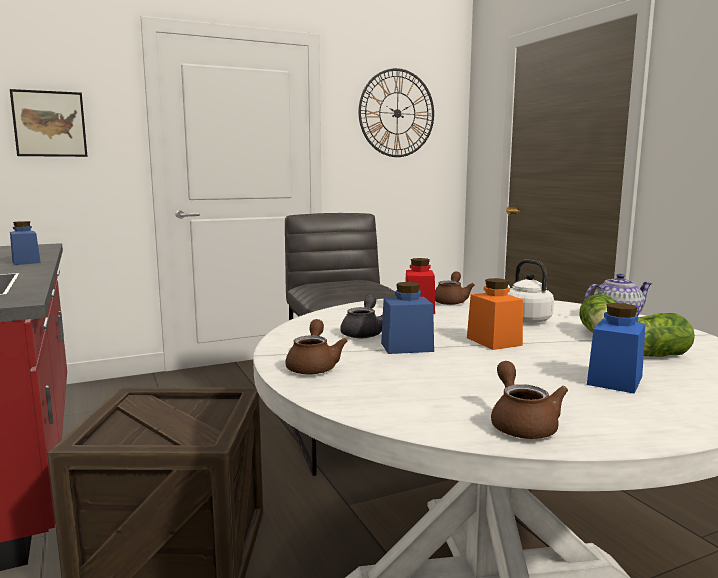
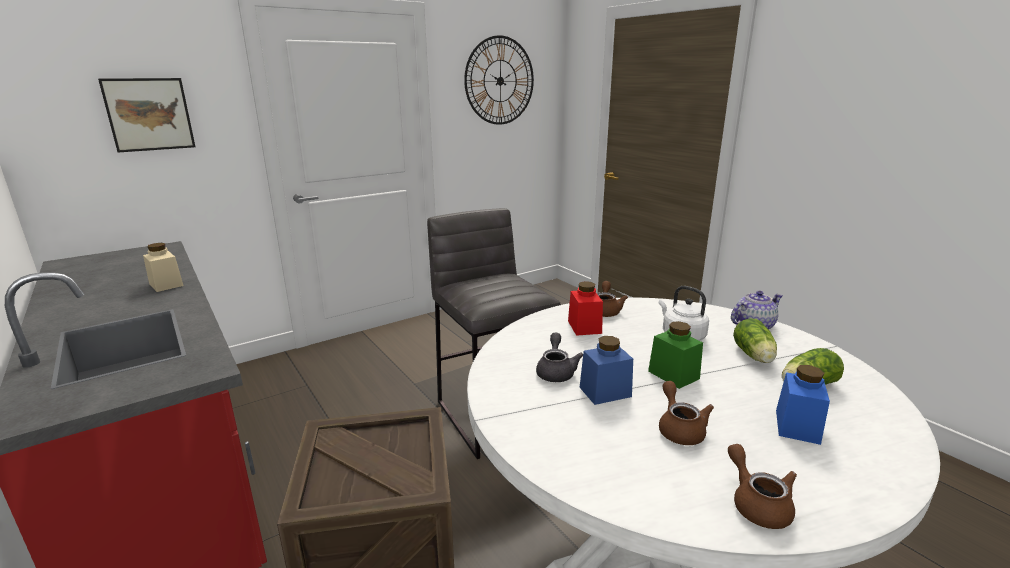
camera: 10 degrees left, 10 degrees up
blue jar [10,221,41,265] -> beige jar [143,243,184,292]
brown teapot [285,319,348,374] -> brown teapot moved to [659,381,714,445]
orange jar [467,278,523,350] -> green jar [648,321,703,389]

